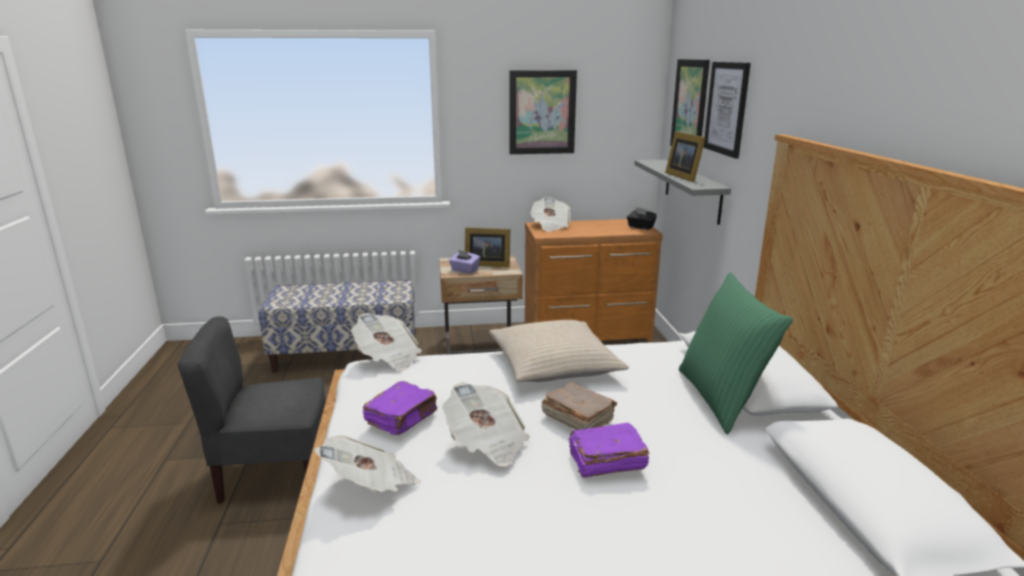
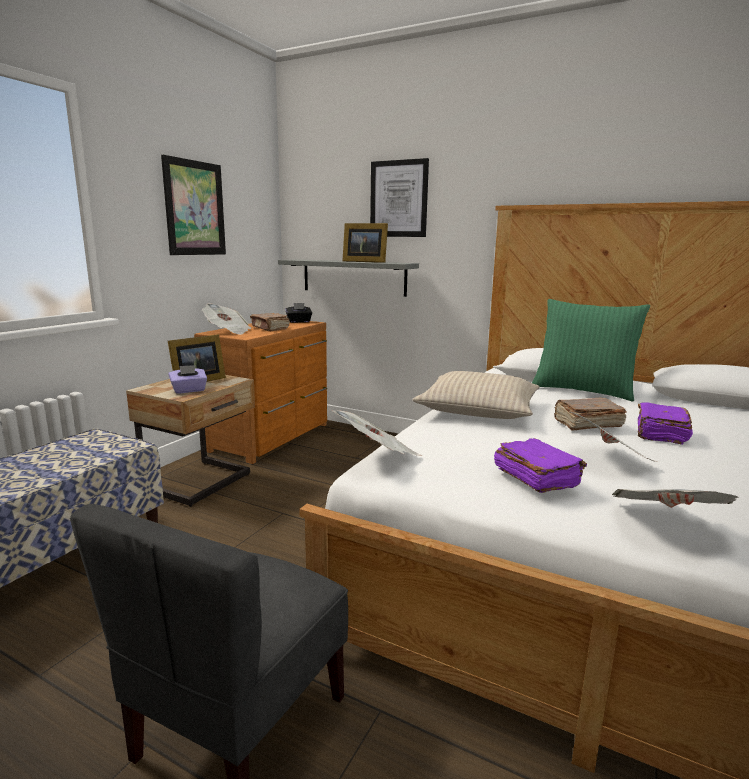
camera: 55 degrees left, 5 degrees down
picture [670,59,710,146] -> none
none -> brown book [250,313,290,331]

